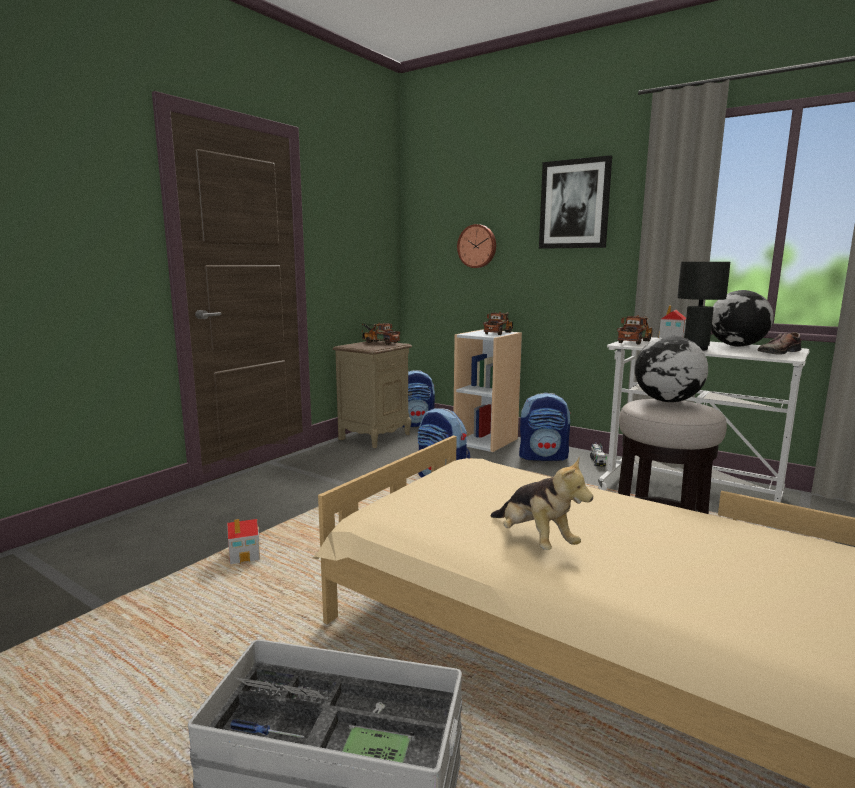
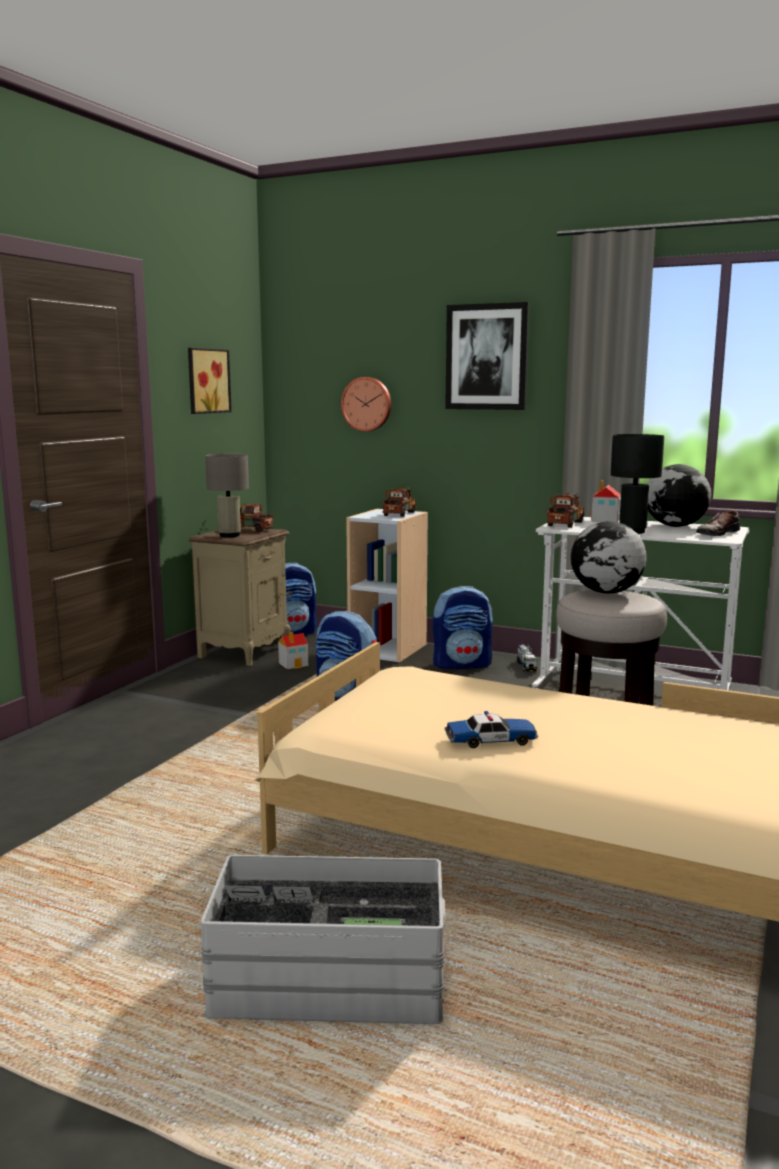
camera: 10 degrees left, 0 degrees up
toy house [227,519,260,564] -> toy house moved to [278,632,308,669]
plush toy [491,457,593,550] -> toy car [445,711,538,748]
none -> picture [188,348,232,414]
none -> grey table lamp [205,453,249,537]

